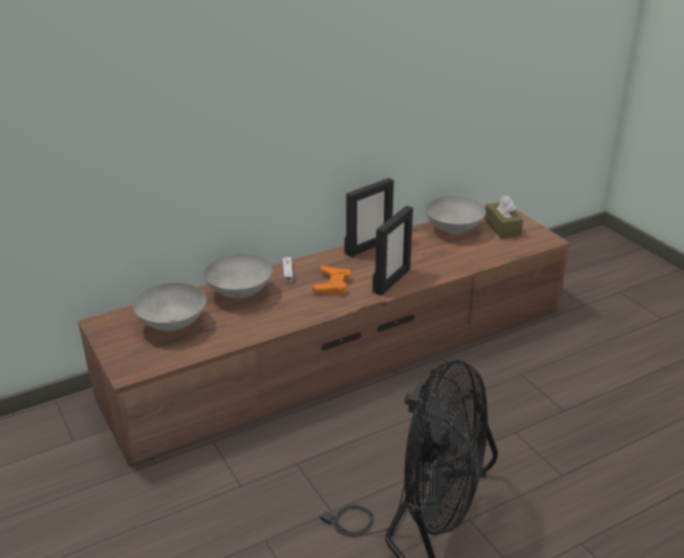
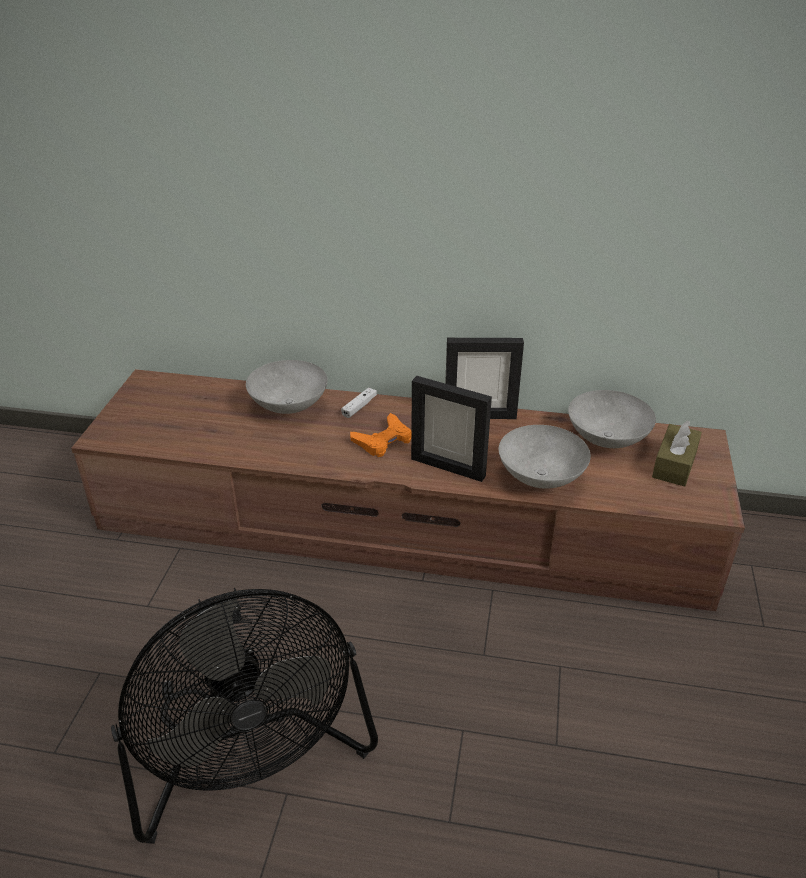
camera: 40 degrees right, 5 degrees up
grey bowl [133,283,207,331] -> grey bowl moved to [499,425,591,489]
picture frame [372,206,413,296] -> picture frame turned 45 degrees clockwise [411,376,492,482]

